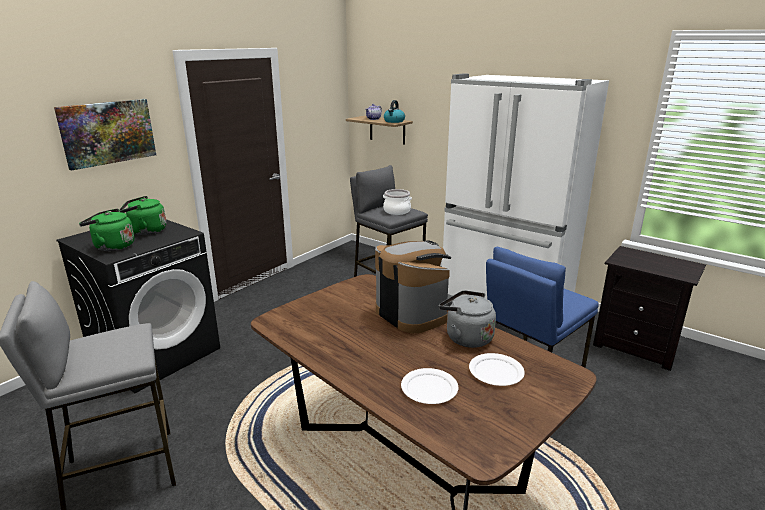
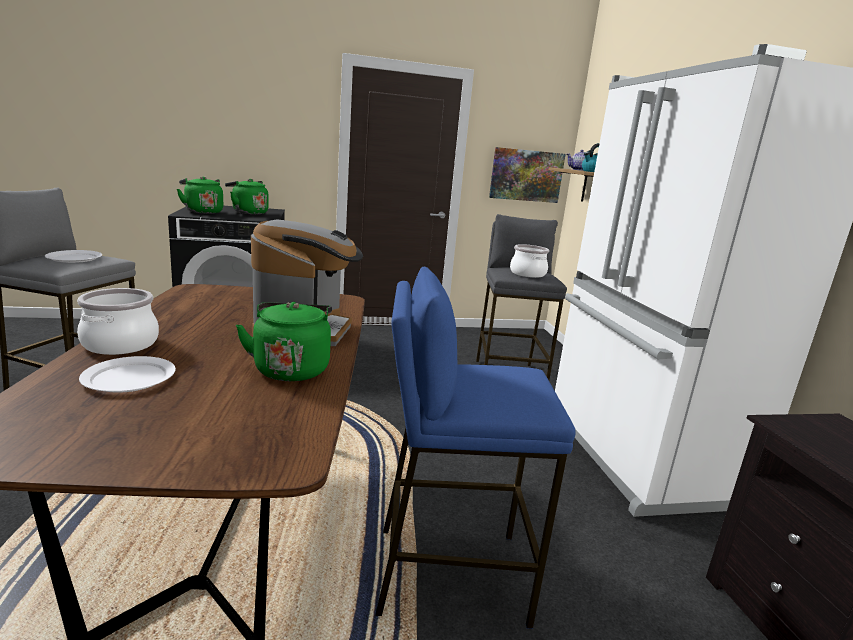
camera: 40 degrees right, 5 degrees down
picture [54,99,156,171] -> picture moved to [489,147,566,203]
grey kettle [439,290,496,348] -> green kettle [236,302,332,381]
white plate [469,353,525,386] -> white plate moved to [45,250,102,263]
none -> cooking pot [77,288,159,355]

